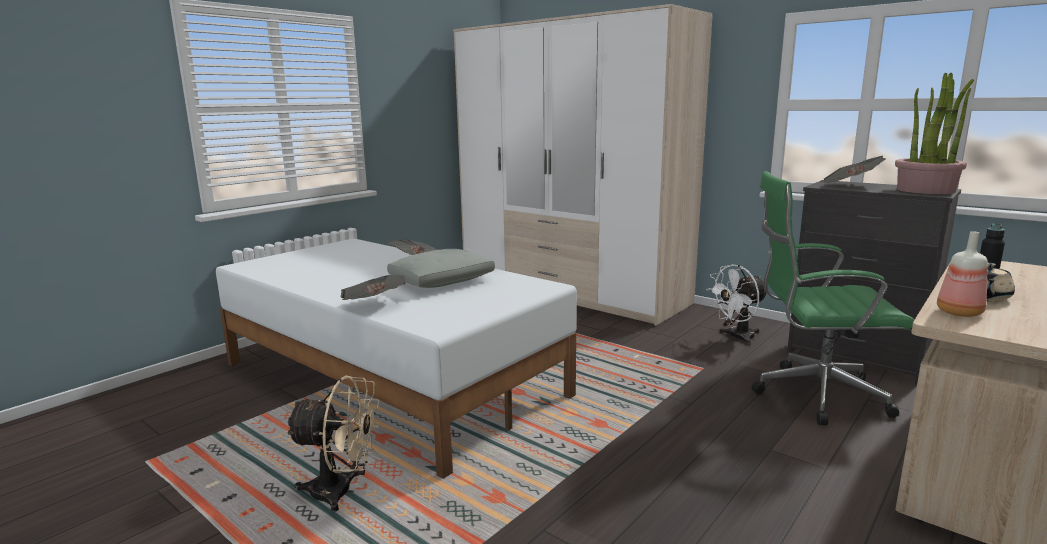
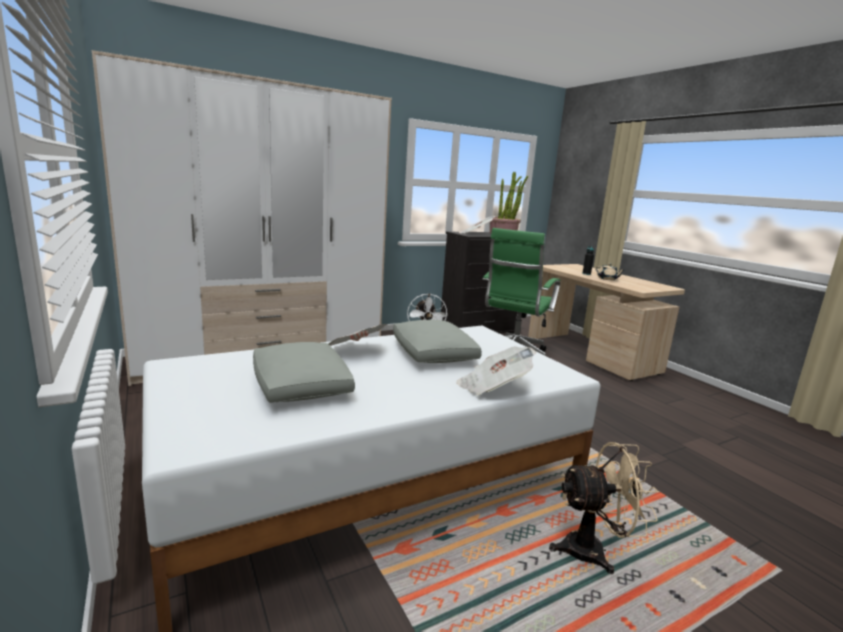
camera: 70 degrees left, 0 degrees up
beige fan [285,376,380,512] -> beige fan turned 60 degrees clockwise [549,442,659,574]
bottle [937,231,988,317] -> none
none -> grey pillow [253,342,355,403]

